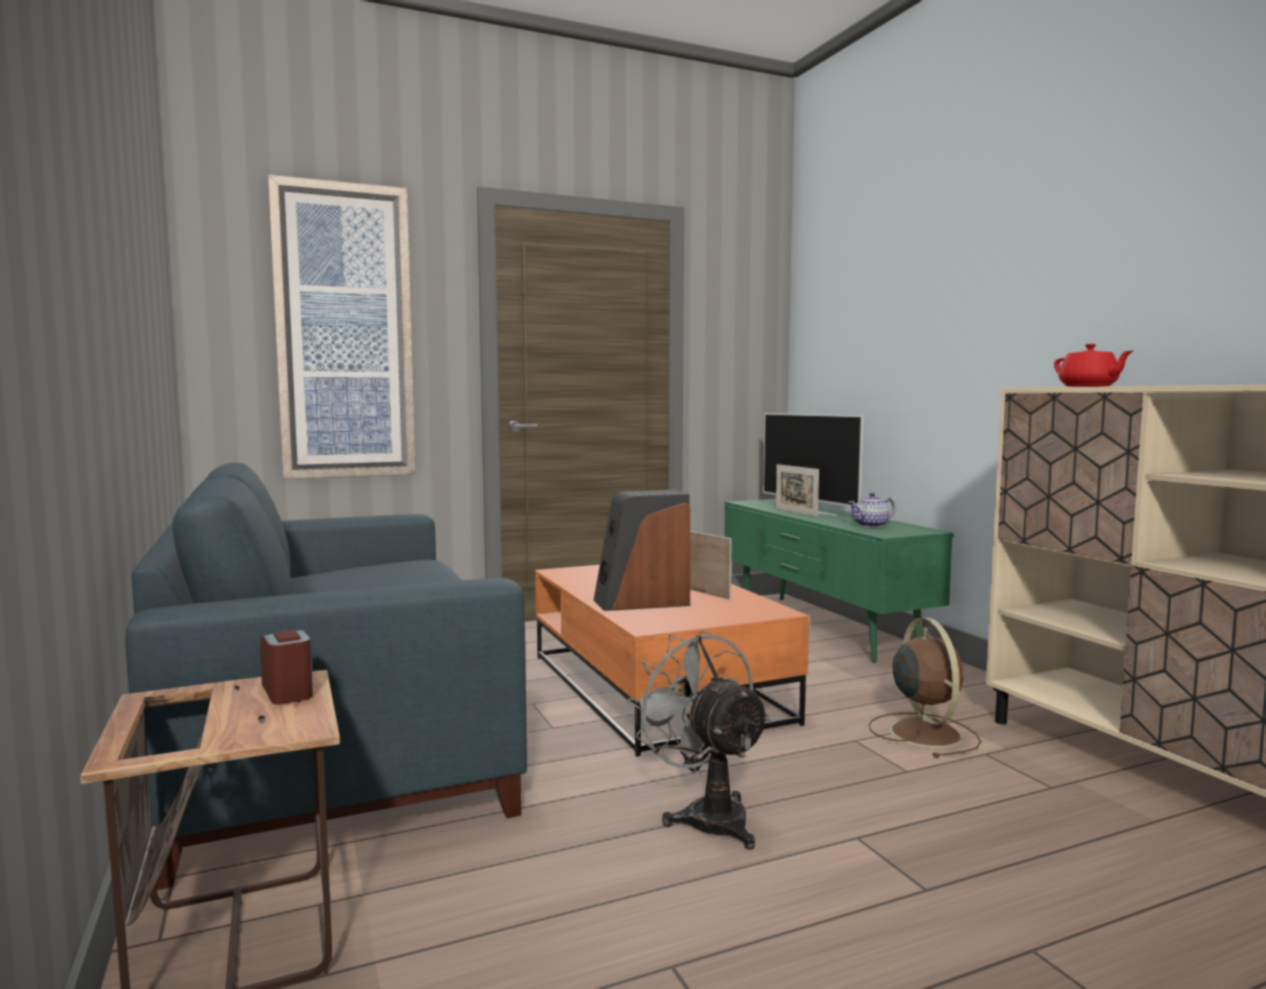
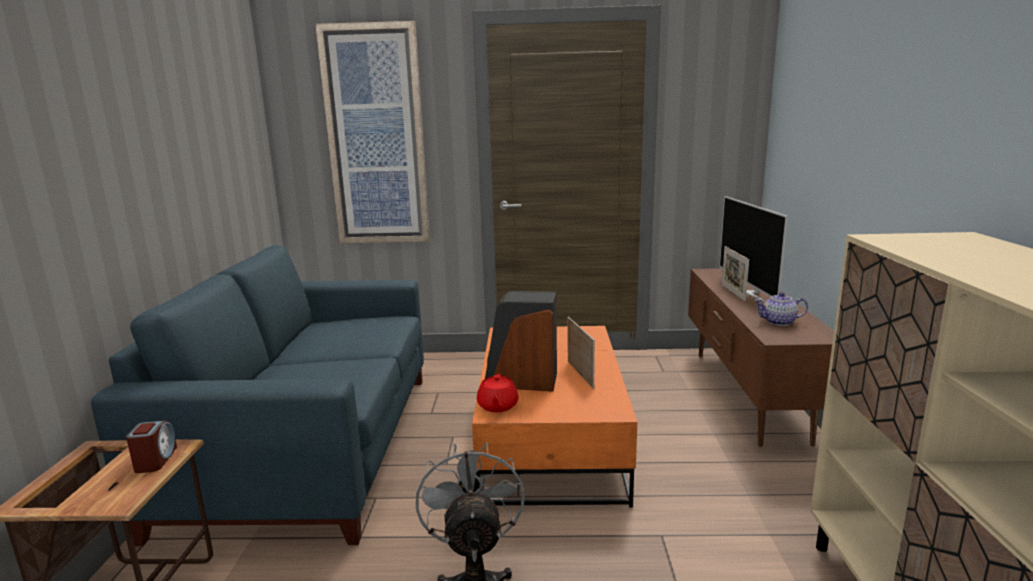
camera: 25 degrees right, 10 degrees up
green tv stand [725,499,955,663] -> brown tv stand [688,268,834,447]
brown fan [869,617,981,758] -> none
red teapot [1054,344,1133,387] -> red teapot moved to [477,373,519,412]

